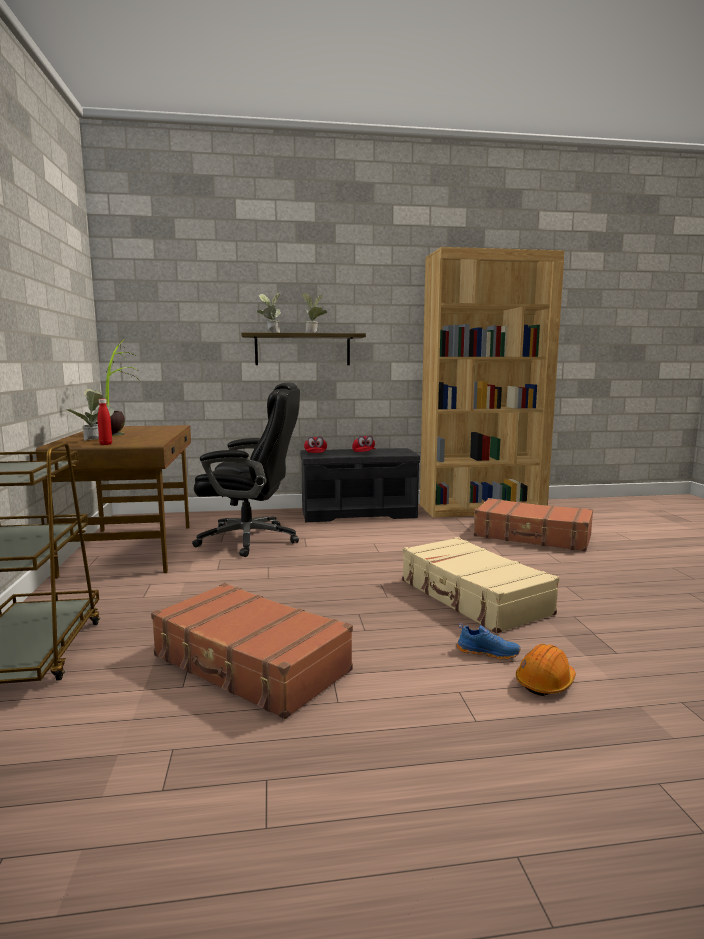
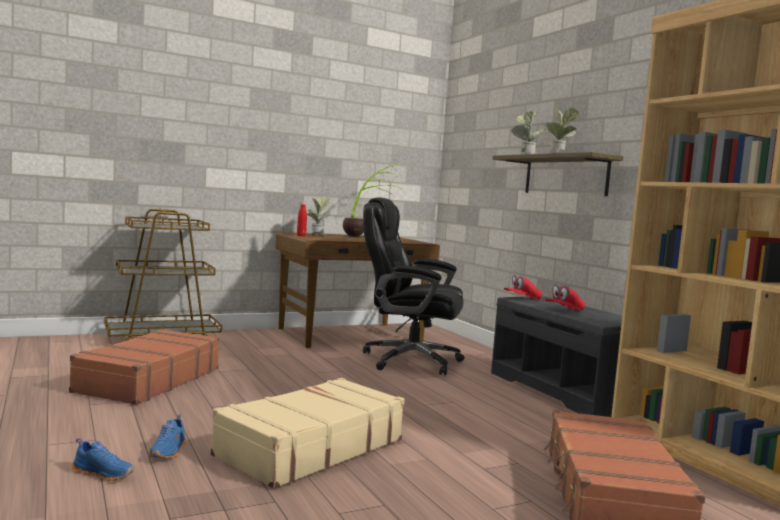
camera: 70 degrees right, 5 degrees down
black office chair [192,382,300,557] -> black office chair turned 120 degrees clockwise [363,198,465,376]
orange hard hat [516,644,576,696] -> blue shoe [72,438,134,481]

